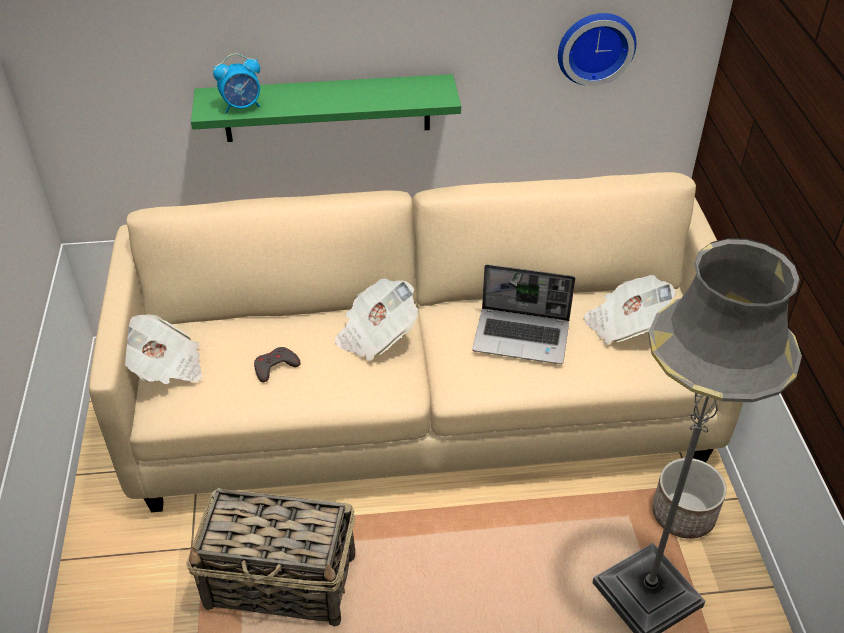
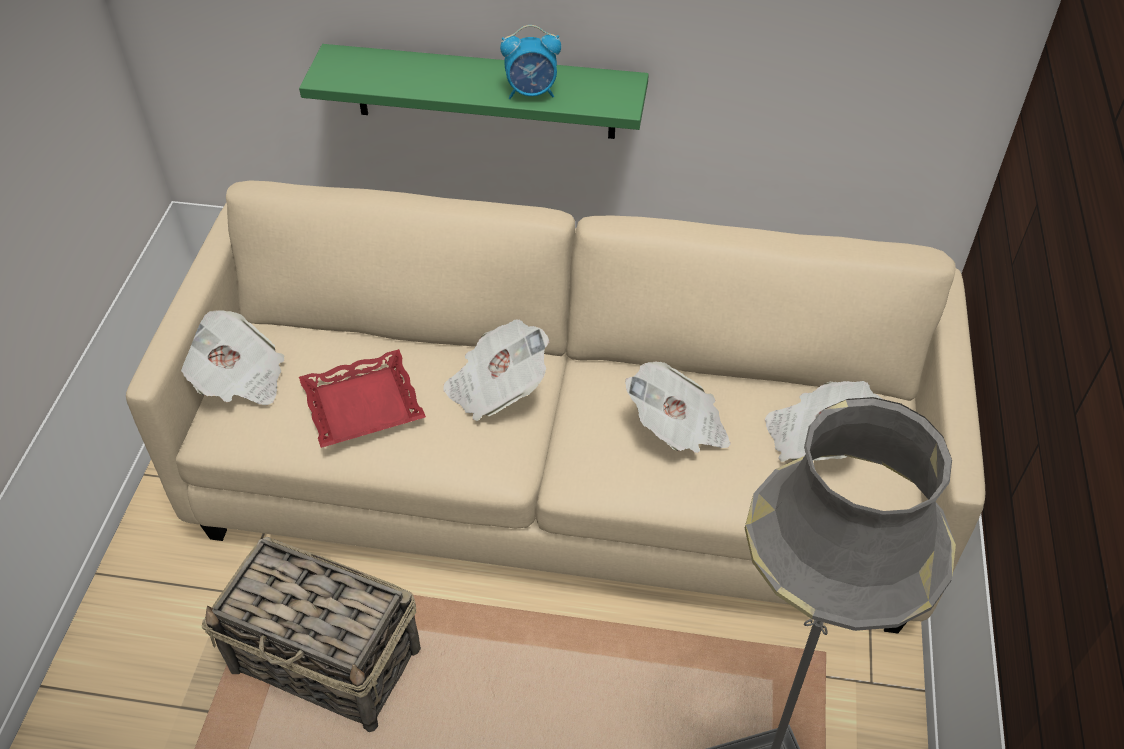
camera: 15 degrees right, 5 degrees up
alarm clock [213,53,260,114] -> alarm clock moved to [500,25,561,99]
grey game controller [254,347,301,382] -> red tray [299,349,426,448]
laptop [472,264,576,364] -> newspaper [625,361,731,453]
wall clock [558,13,636,86] -> none
planter [652,458,727,539] -> none

